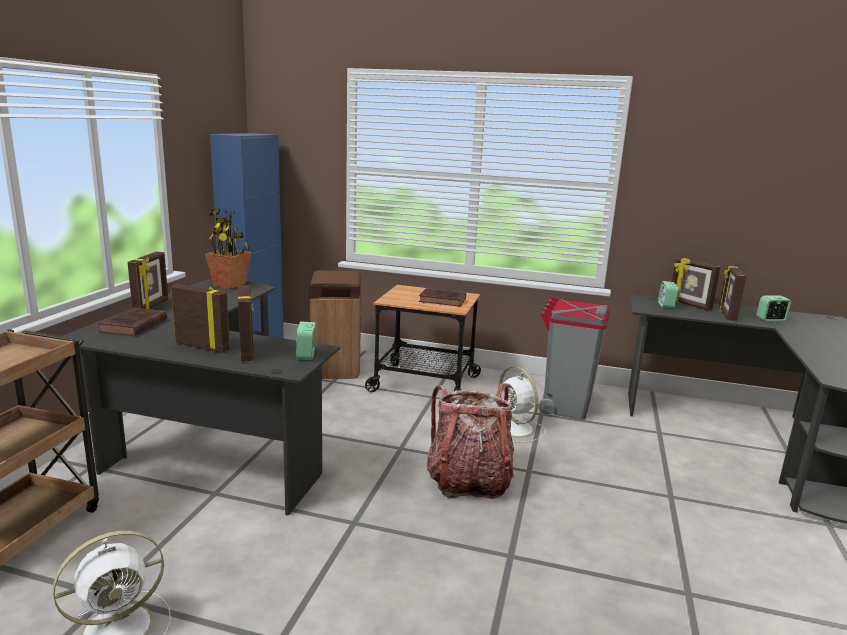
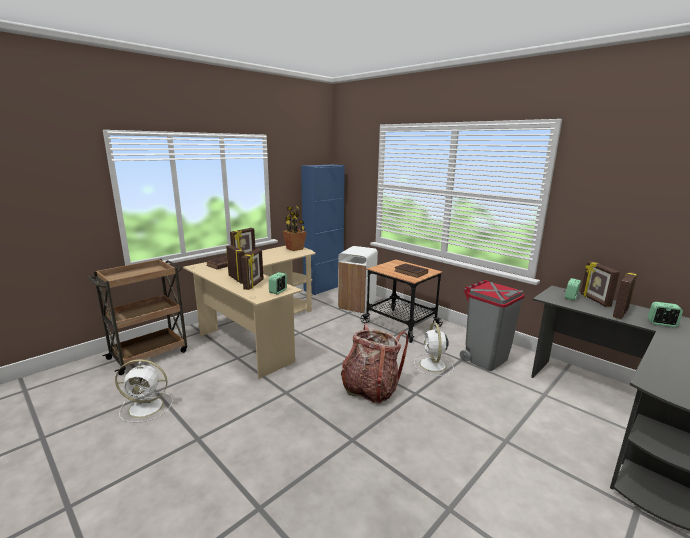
camera: 30 degrees right, 0 degrees up
black desk [63,279,340,516] -> beige desk [183,246,316,379]
brown trash can [309,270,361,379] -> white trash can [338,246,378,313]

